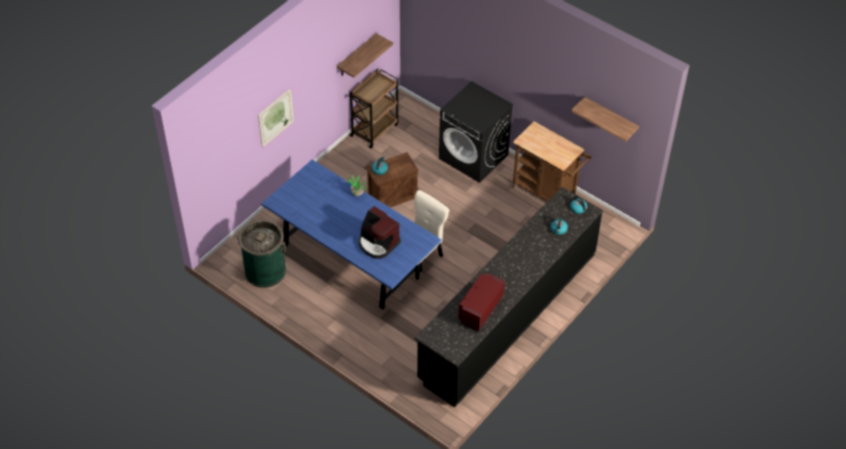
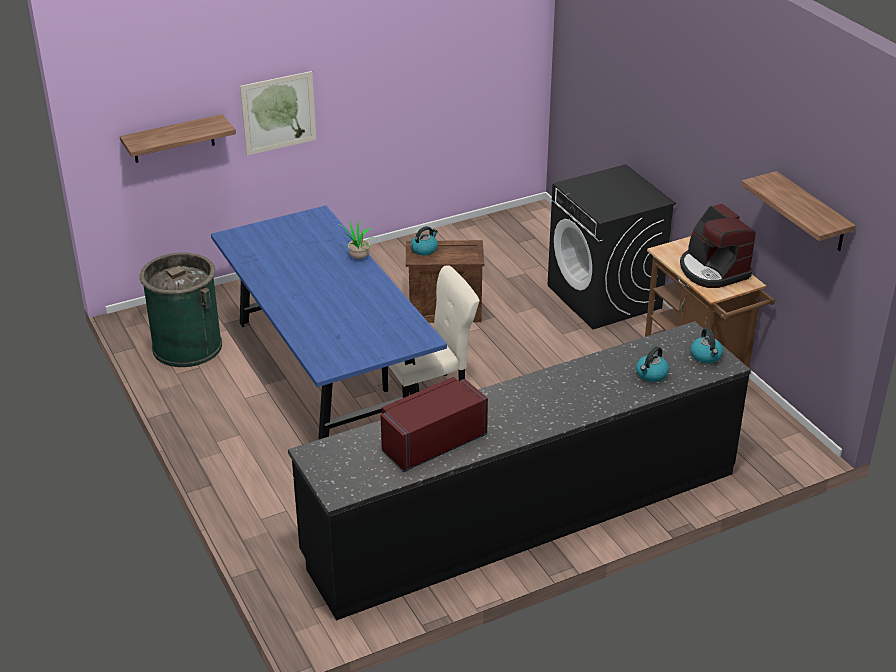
camera: 25 degrees right, 15 degrees down
shelf [337,33,393,78] -> shelf moved to [120,114,236,163]
brown cart [349,69,399,148] -> none
coffee machine [359,206,401,259] -> coffee machine moved to [680,204,756,288]

